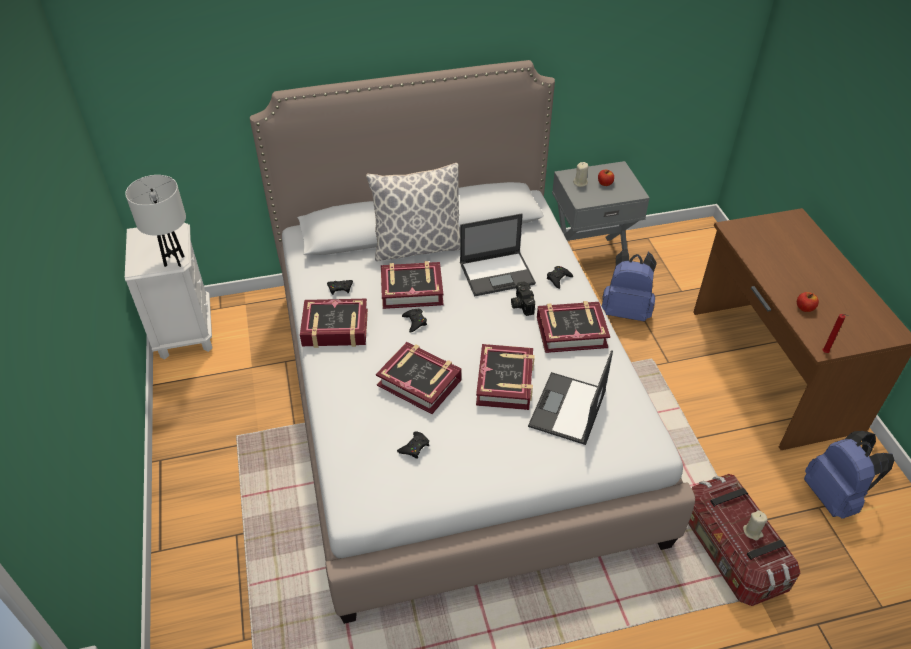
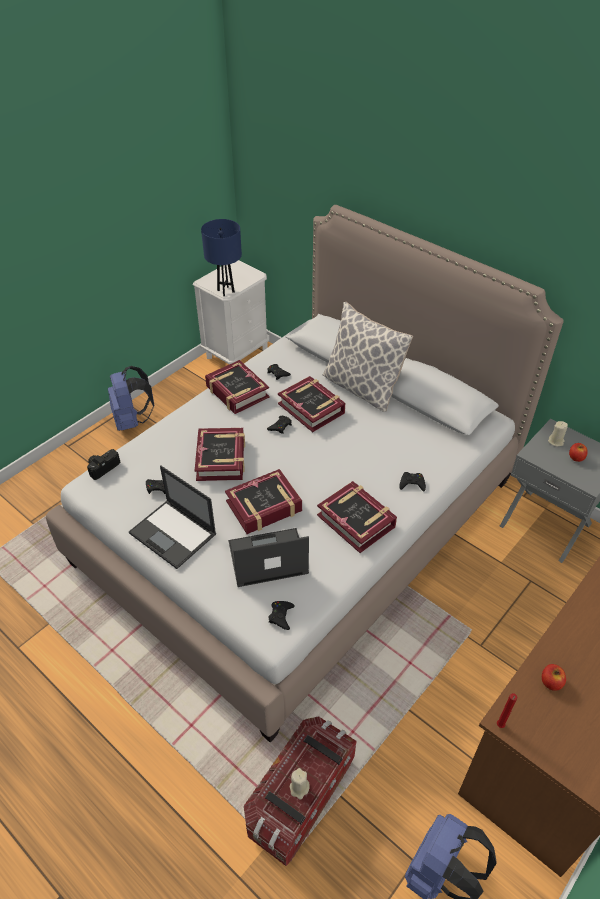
camera: 55 degrees right, 0 degrees up
white table lamp [125,175,186,267] -> blue table lamp [201,219,242,296]
laptop [460,213,536,297] -> laptop moved to [129,465,216,569]
camera [511,281,535,316] -> camera moved to [87,449,120,480]
blue backpack [602,248,657,321] -> blue backpack moved to [108,366,154,431]
none -> black game controller [269,601,295,630]

